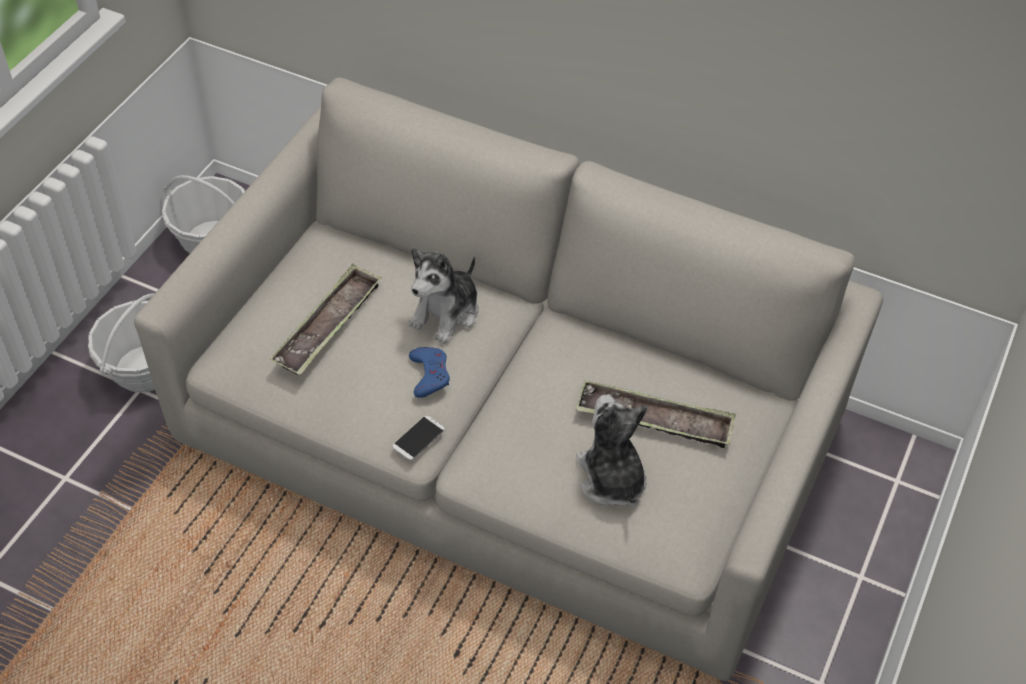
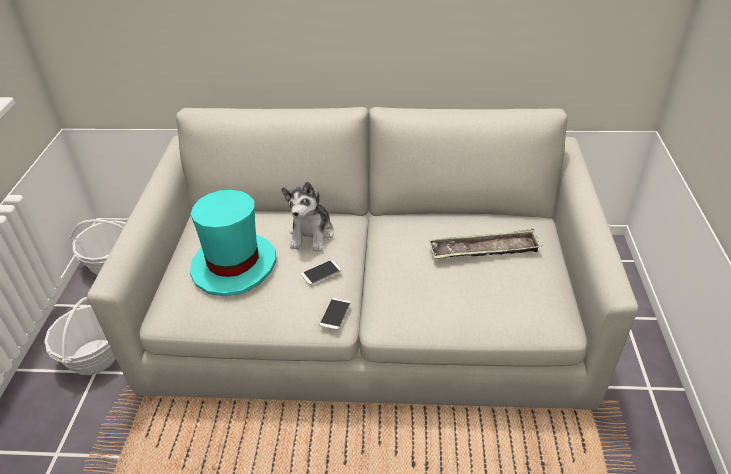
camera: 20 degrees left, 10 degrees down
tray [270,264,382,375] -> turquoise hat [190,190,276,296]
blue game controller [409,347,450,398] -> phone [301,260,342,285]
plush toy [576,394,648,507] -> none

